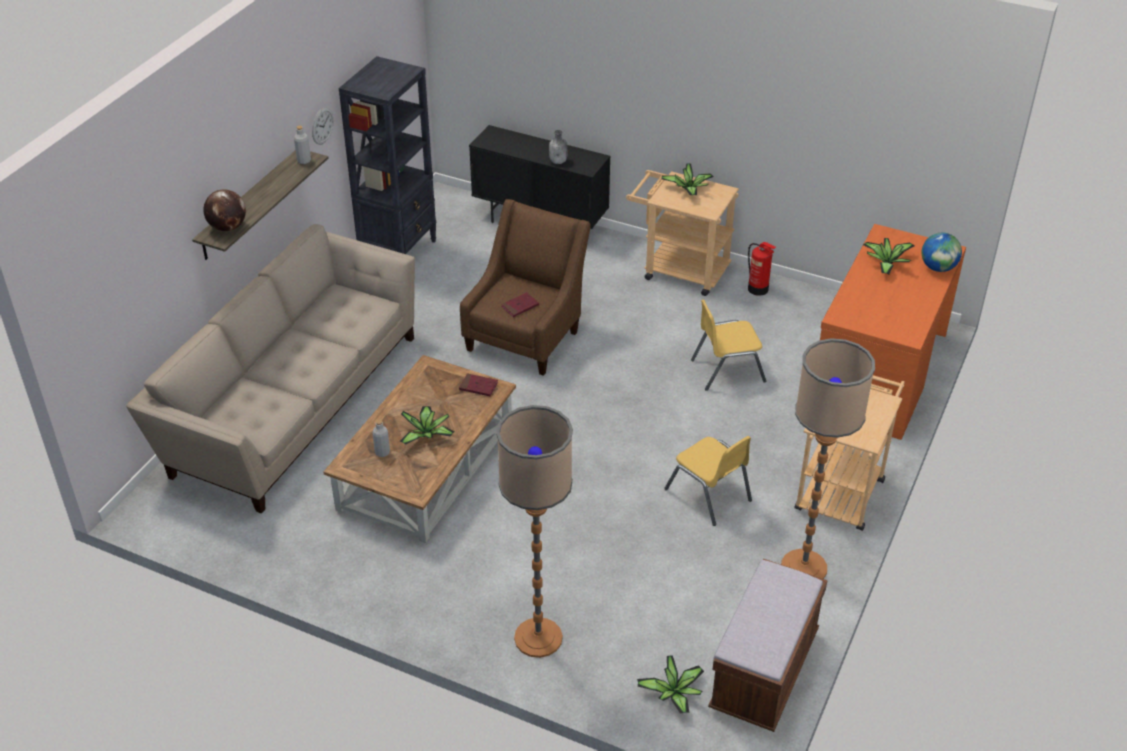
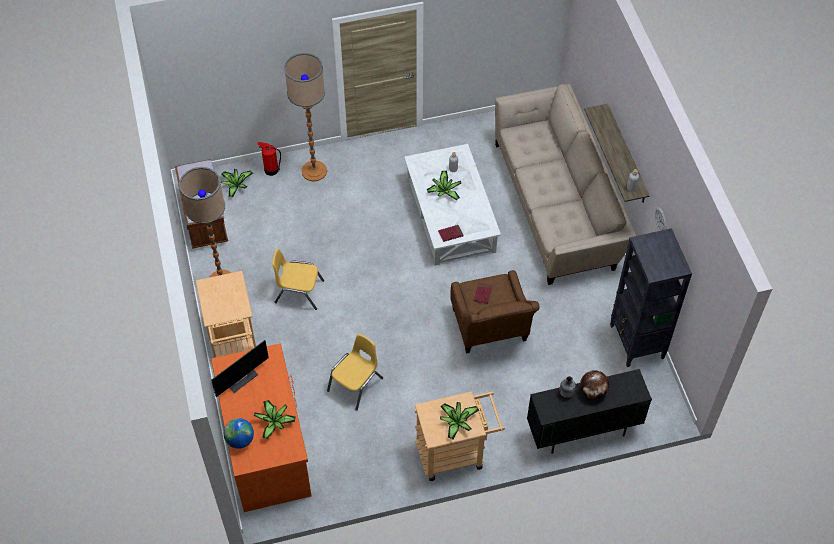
camera: 140 degrees right, 15 degrees up
globe [203,189,246,231] -> globe moved to [580,370,609,399]
brown coffee table [323,355,516,543] -> white coffee table [404,144,501,266]
fire extinguisher [748,242,776,296] -> fire extinguisher moved to [257,142,281,176]
none -> monitor [211,340,269,397]

